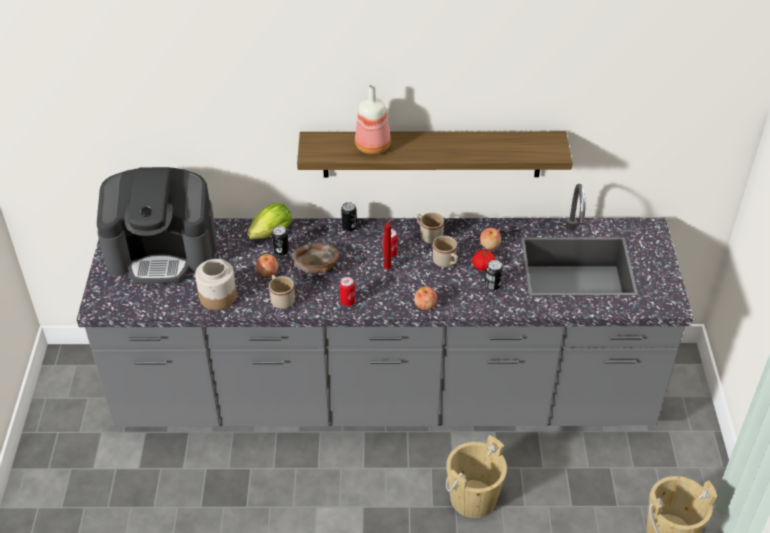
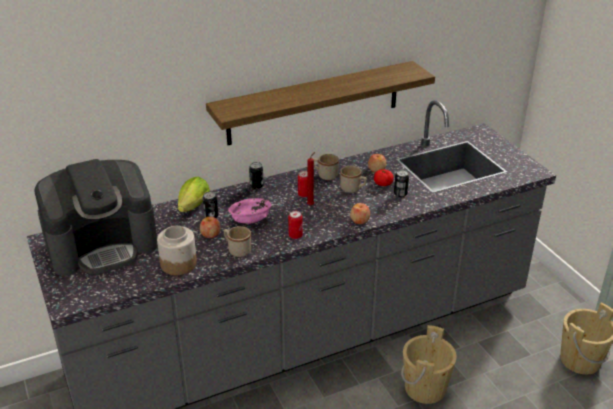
camera: 25 degrees left, 10 degrees down
brown bowl [292,243,339,274] -> pink bowl [228,198,271,224]
bottle [355,84,391,154] -> none

